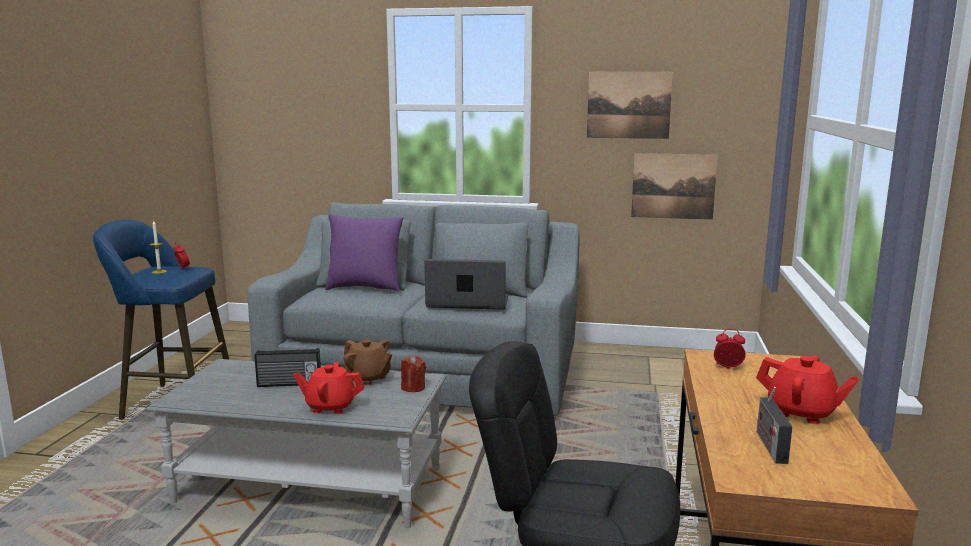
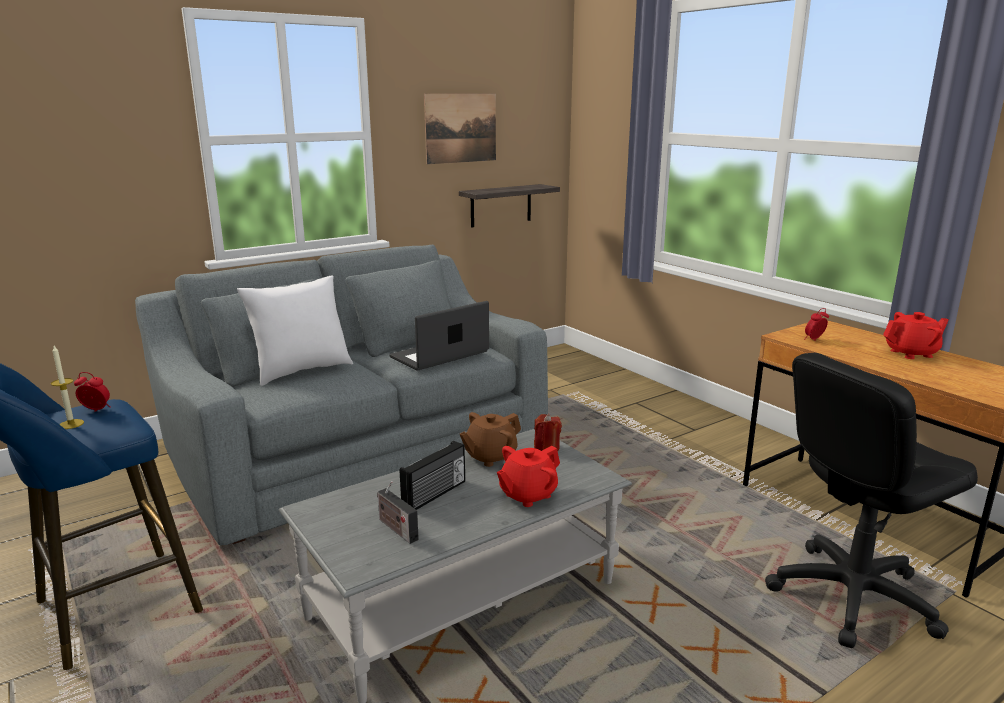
camera: 45 degrees left, 5 degrees up
purple pillow [325,214,404,292] -> white pillow [237,276,353,386]
brown teapot [344,339,392,385] -> brown teapot turned 150 degrees clockwise [460,412,521,467]
picture [631,153,718,220] -> shelf [459,184,560,227]
radio [757,387,793,464] -> radio moved to [377,481,419,544]

